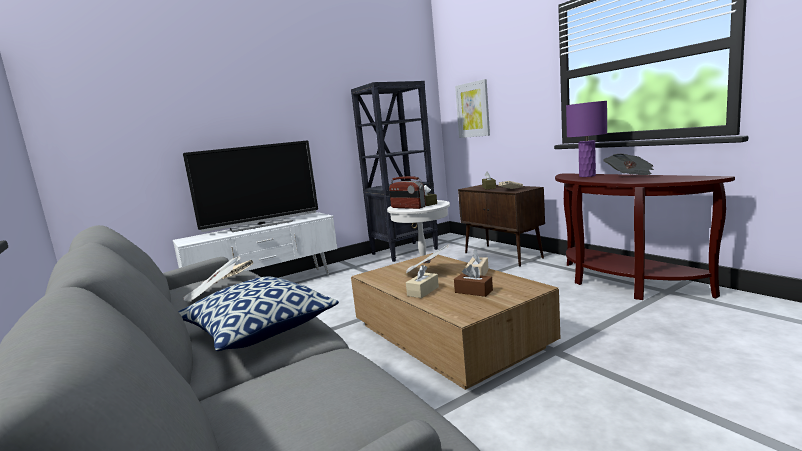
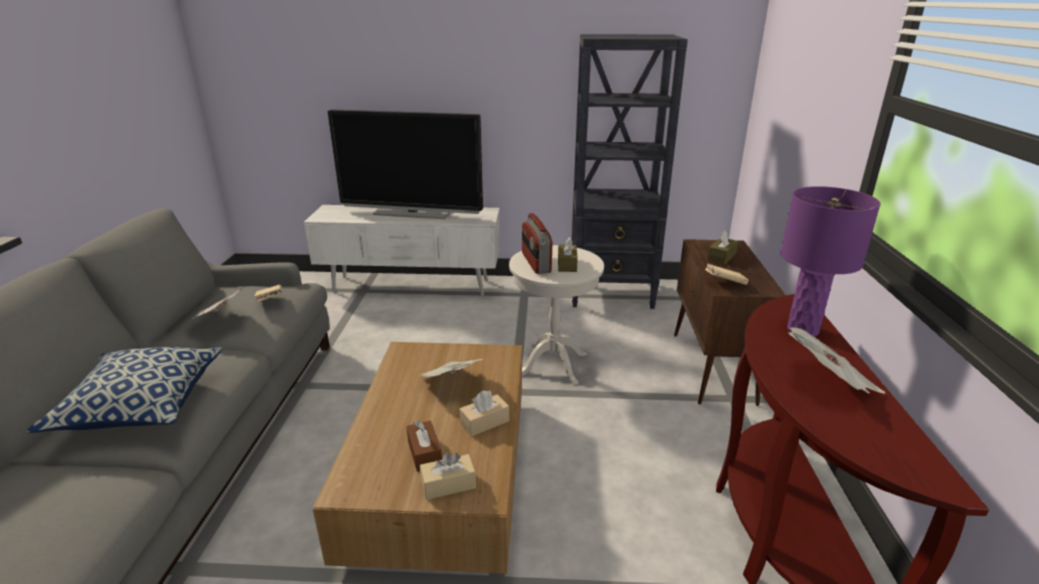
camera: 35 degrees right, 15 degrees up
beige tissue box [406,265,439,298] -> beige tissue box moved to [420,453,476,500]
picture [455,79,490,138] -> none

